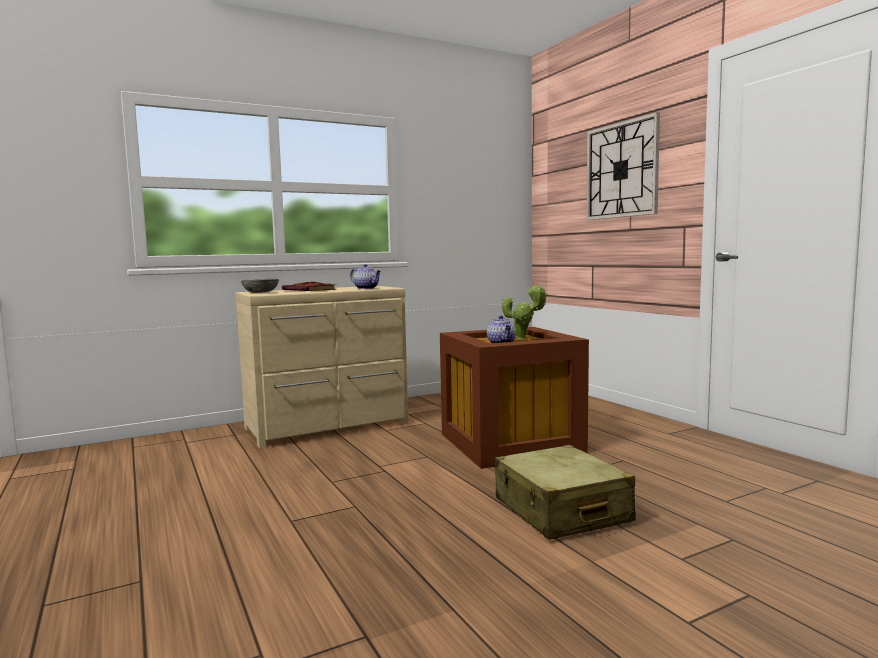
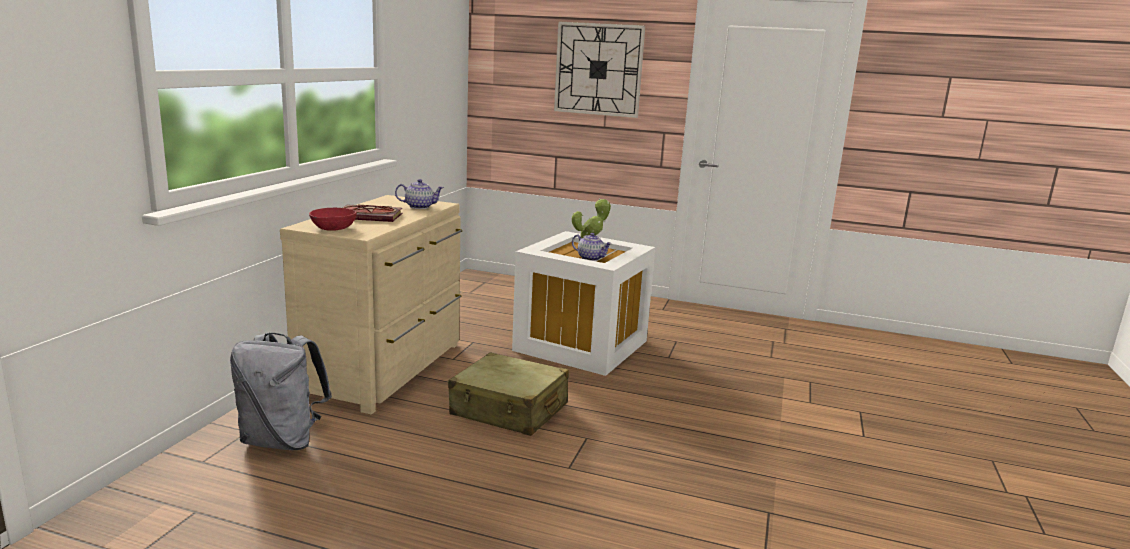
camera: 45 degrees left, 10 degrees up
grey bowl [241,279,279,293] -> red bowl [309,208,357,231]
brown storage box [440,327,589,469] -> white storage box [512,231,655,376]
beige suitcase [495,445,635,540] -> beige suitcase moved to [448,352,569,436]
none -> grey backpack [230,333,332,450]

